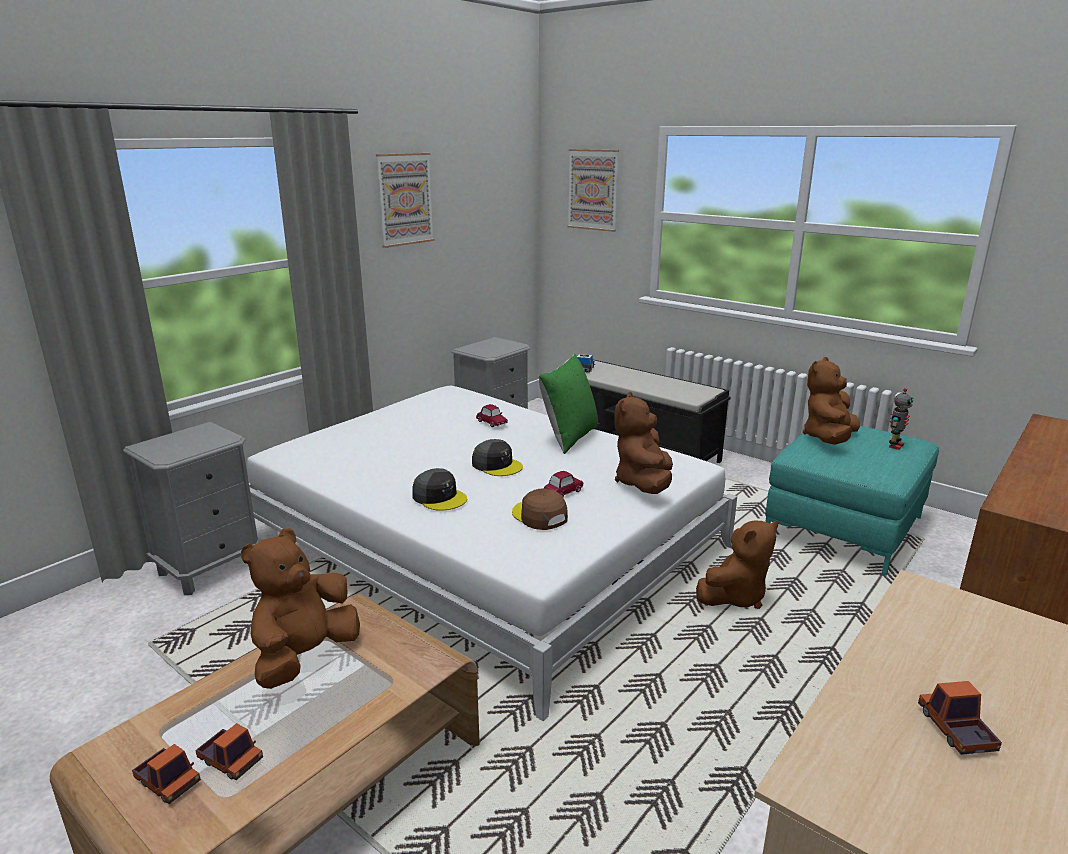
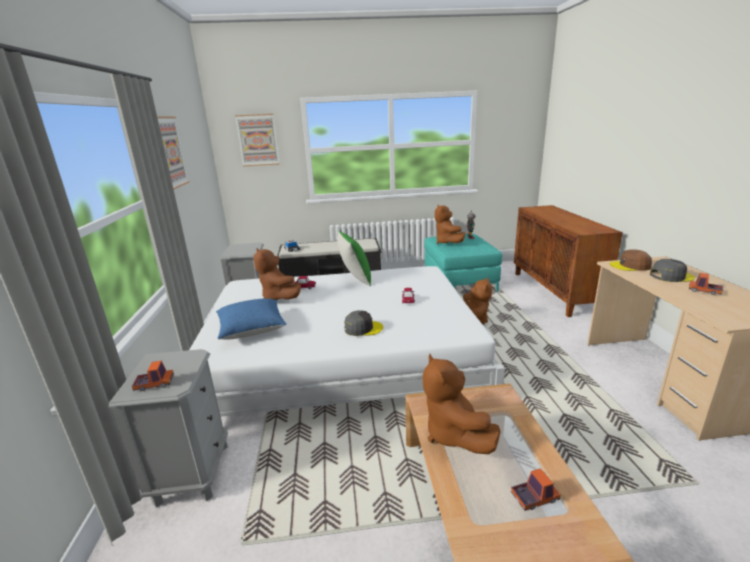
camera: 45 degrees left, 0 degrees up
toy truck [132,744,201,804] -> toy truck moved to [132,361,174,391]
grey cap [472,439,523,476] -> grey cap moved to [650,259,695,282]
brown cap [512,488,568,530] -> brown cap moved to [610,249,652,271]
brown plush toy [614,392,673,494] -> brown plush toy moved to [254,248,301,300]
none -> blue pillow [216,298,286,340]

